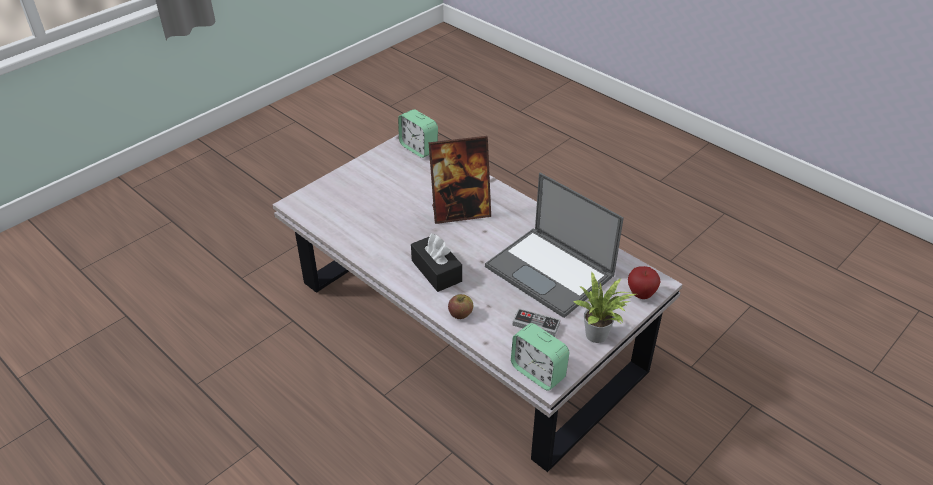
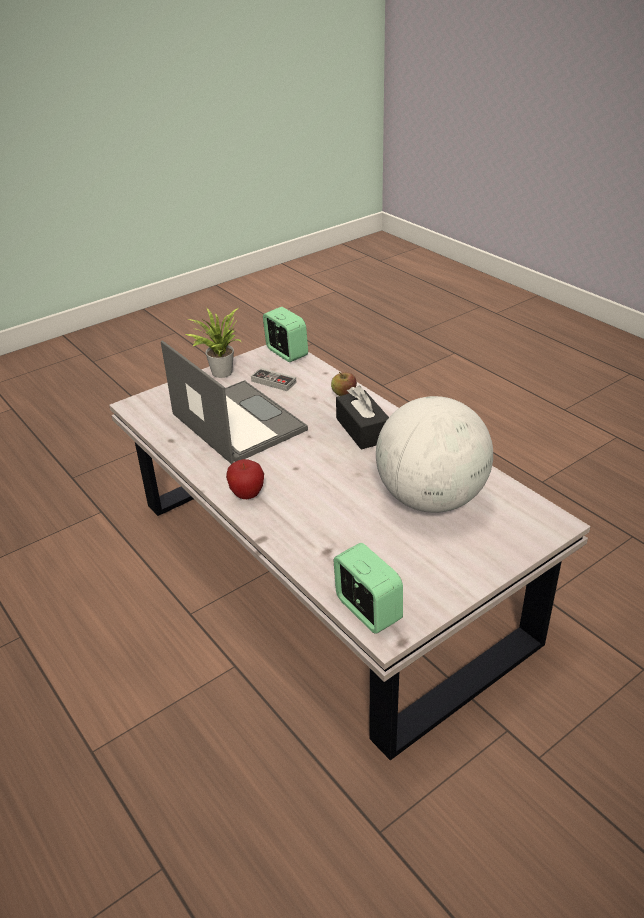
camera: 170 degrees left, 5 degrees down
picture frame [428,136,491,224] -> none
apple [628,266,661,299] -> apple moved to [226,459,264,499]
none -> globe [376,396,493,513]

